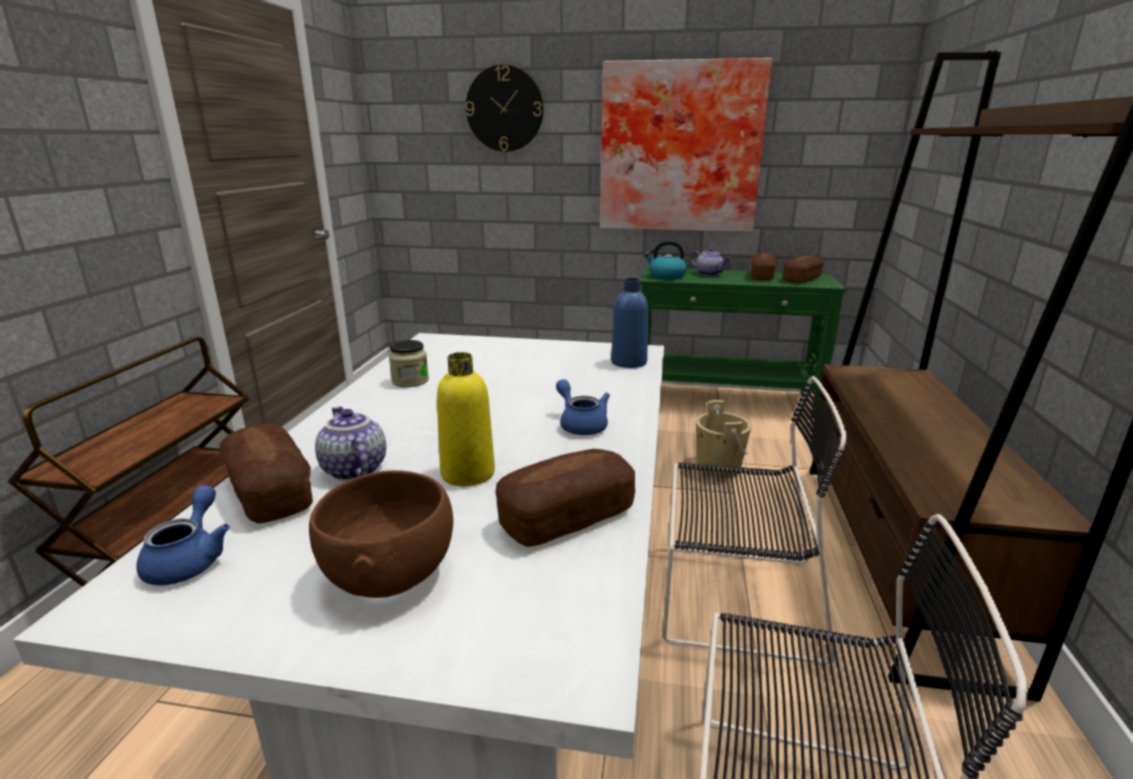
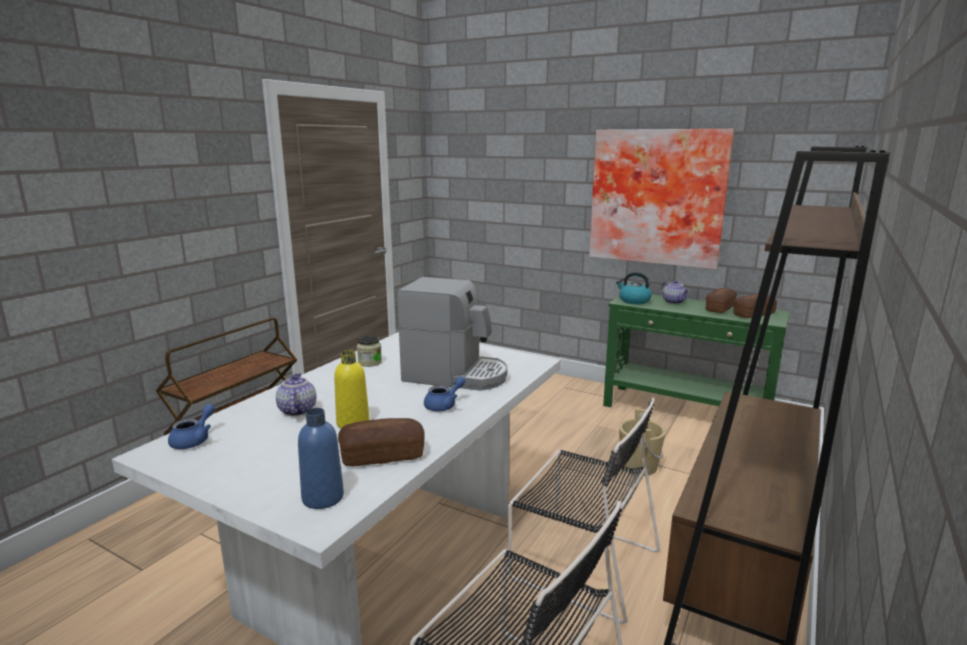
camera: 20 degrees right, 5 degrees down
bread [219,424,313,524] -> none
brown bowl [309,470,453,598] -> none
wall clock [465,65,543,152] -> none
blue teapot [556,379,610,435] -> blue teapot turned 60 degrees clockwise [424,377,466,411]
blue bottle [611,278,648,368] -> blue bottle moved to [298,408,344,509]
none -> coffee machine [397,277,508,391]

